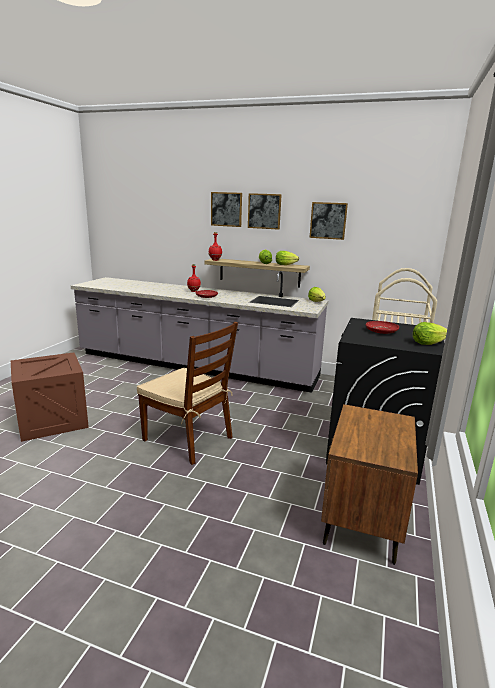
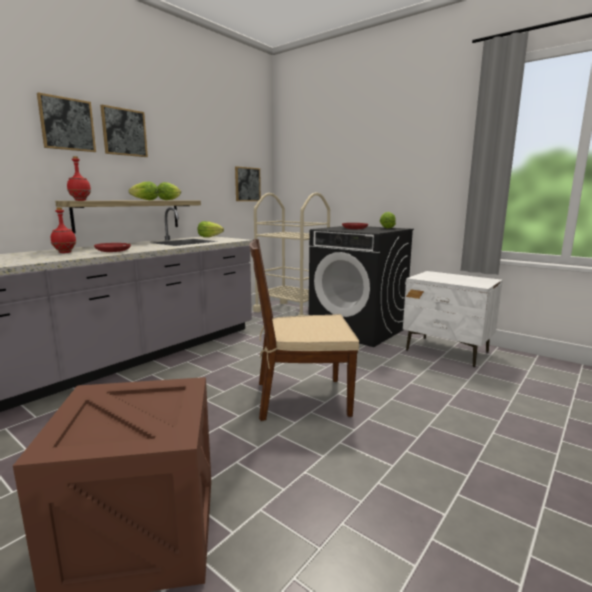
camera: 70 degrees left, 5 degrees down
brown chair [137,322,238,465] -> brown chair turned 150 degrees counterclockwise [249,239,359,421]
picture [309,202,348,240] -> picture moved to [235,166,261,201]
brown nightstand [321,404,418,565] -> white nightstand [403,271,503,367]

